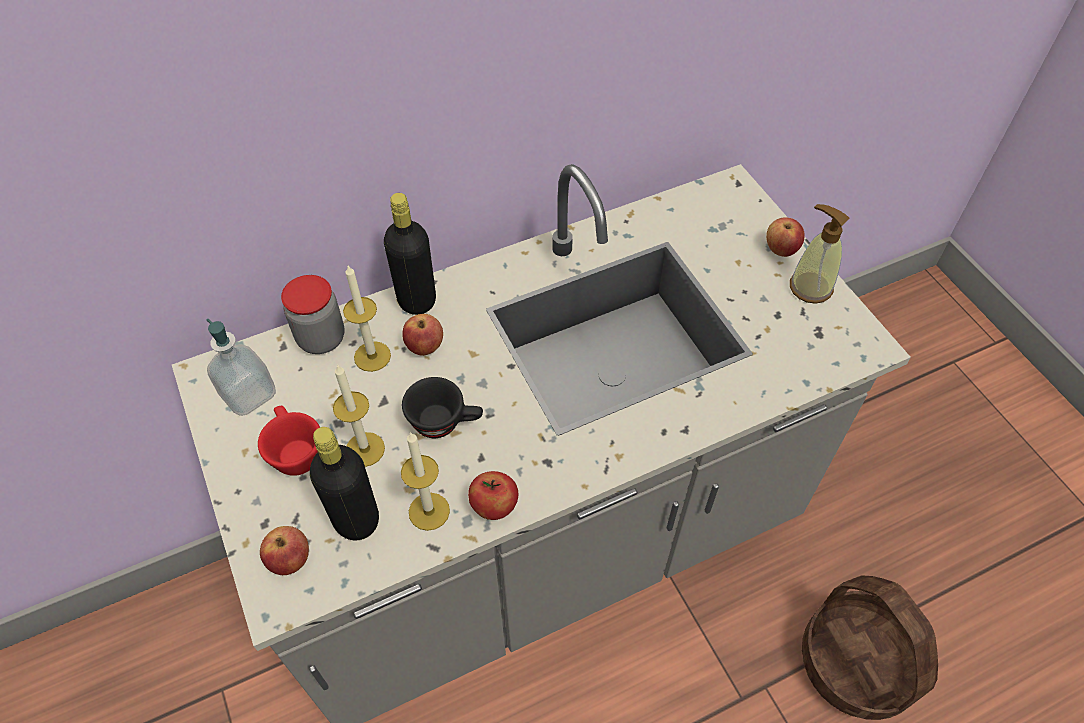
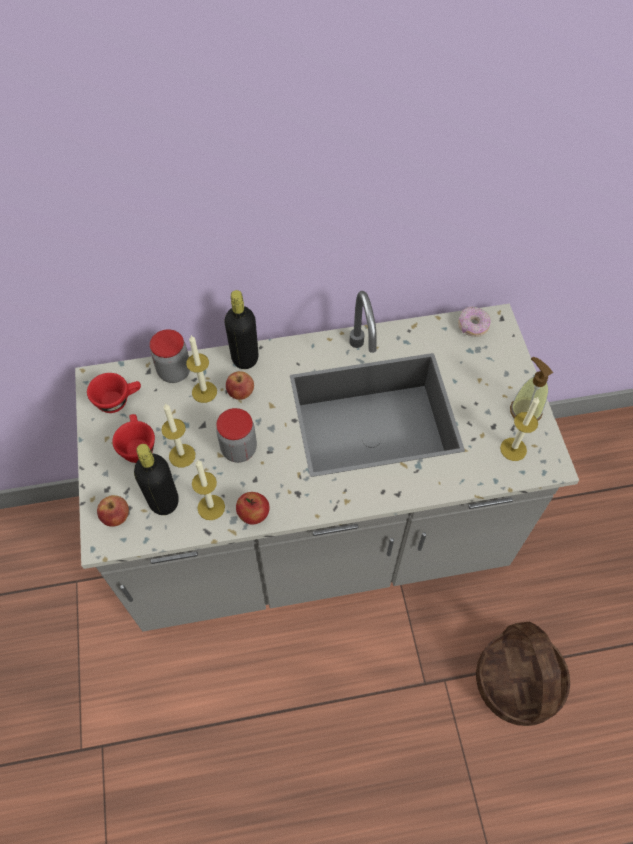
camera: 15 degrees right, 5 degrees up
soap dispenser [207,319,276,416] -> red cup [87,373,141,413]
black cup [402,377,483,438] -> jar [216,408,257,463]
apple [766,217,805,257] -> none
none -> donut [458,307,491,337]
none -> candle [500,397,539,461]

